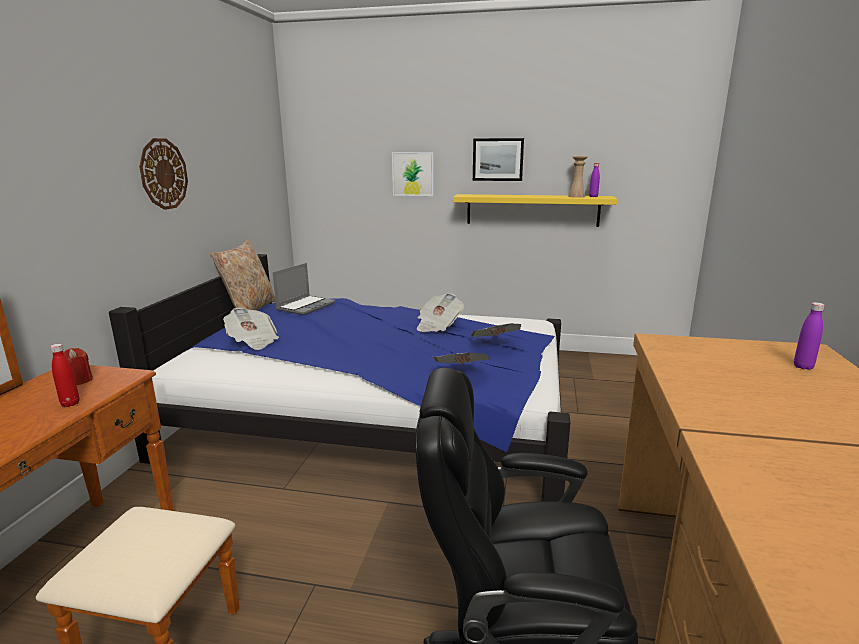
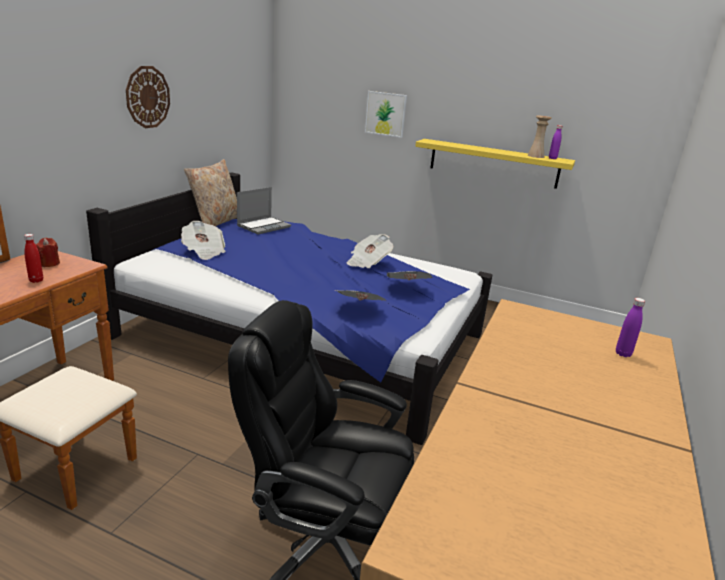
camera: 10 degrees right, 5 degrees up
picture [473,138,524,181] -> none

